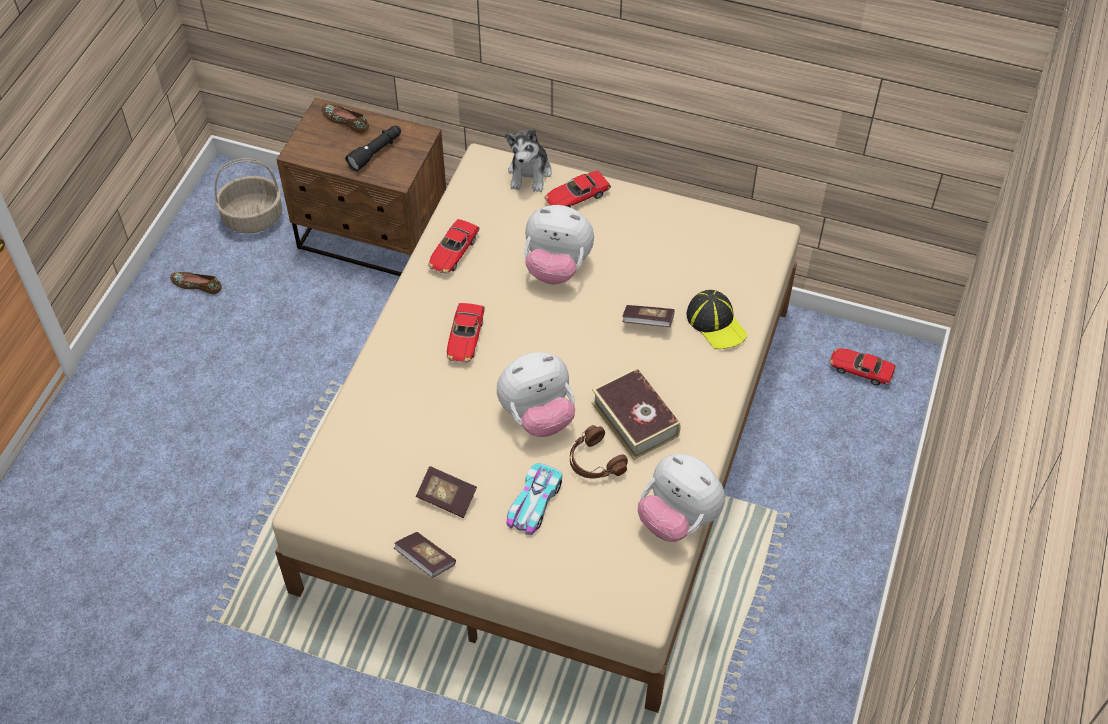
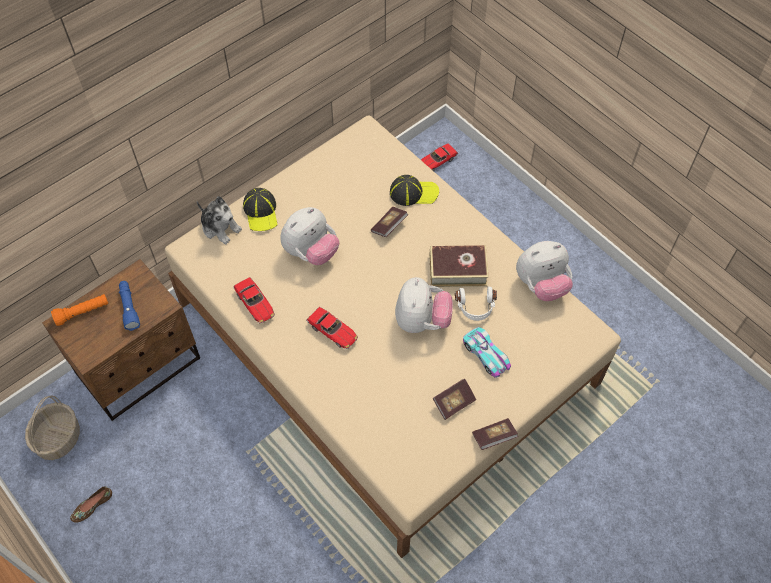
camera: 60 degrees left, 5 degrees up
brown shoe [322,103,369,134] -> orange flashlight [51,294,108,326]
black flashlight [345,126,401,171] -> blue flashlight [119,281,140,331]
toy car [545,170,611,208] -> cap [243,188,278,231]
brown headphones [570,425,628,478] -> white headphones [455,286,497,321]

